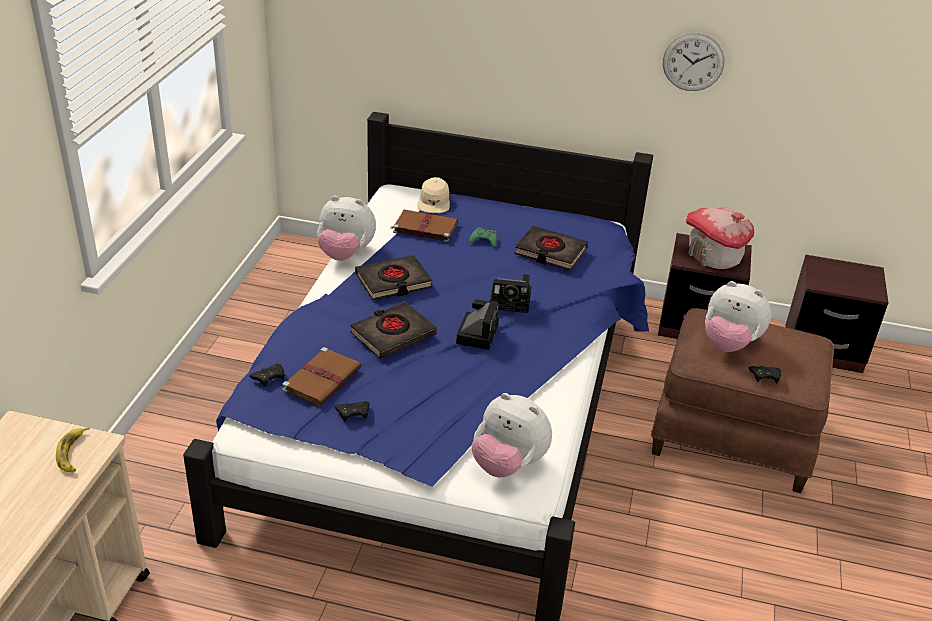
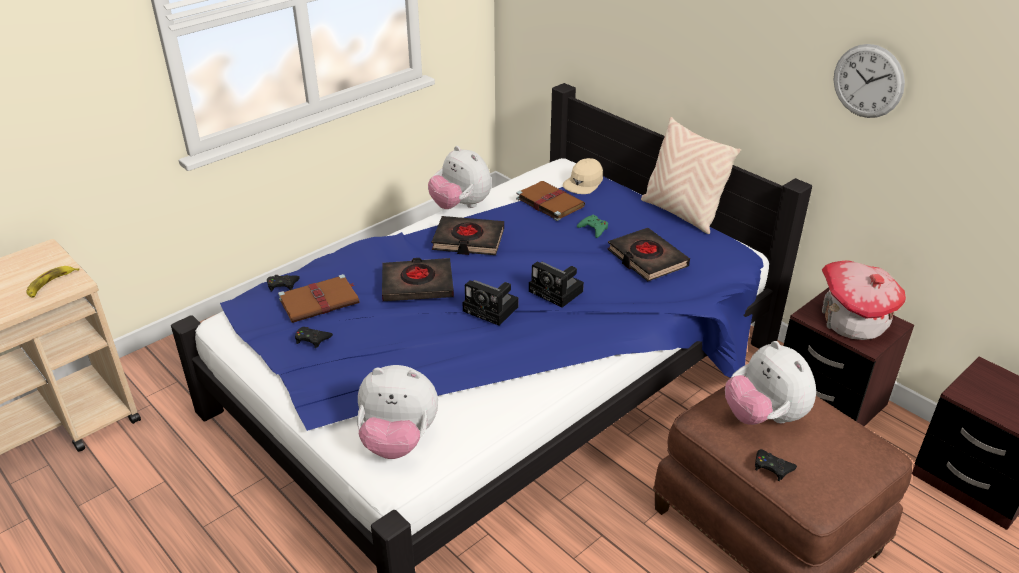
camera: 35 degrees right, 0 degrees up
camera [456,299,499,350] -> camera turned 75 degrees clockwise [462,280,518,326]
plush toy [472,393,552,478] -> plush toy turned 60 degrees counterclockwise [357,365,438,459]
none -> beige pillow [641,117,741,234]

